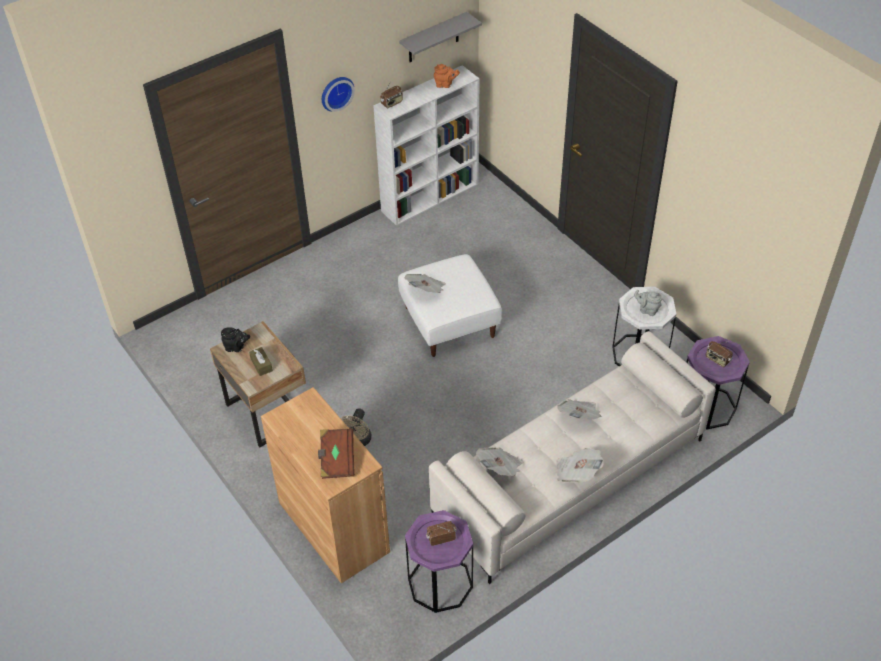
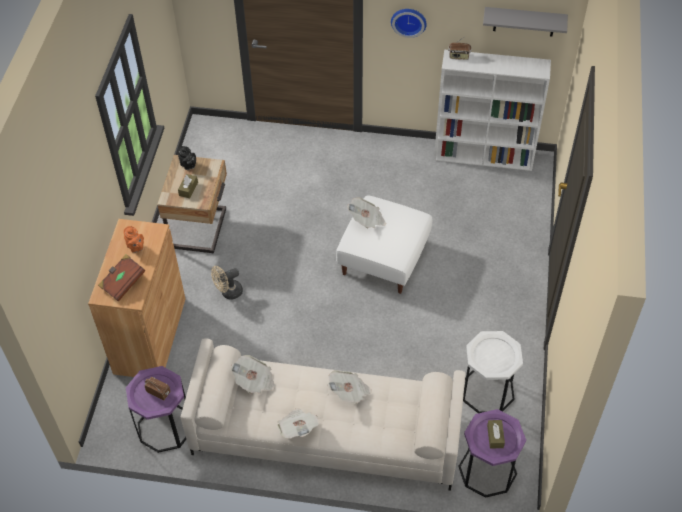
camera: 45 degrees right, 5 degrees up
orange teapot [434,64,460,88] -> orange teapot moved to [123,226,144,253]
grey teapot [634,290,662,316] -> none
radio [706,341,733,367] -> brown tissue box [487,420,505,449]

